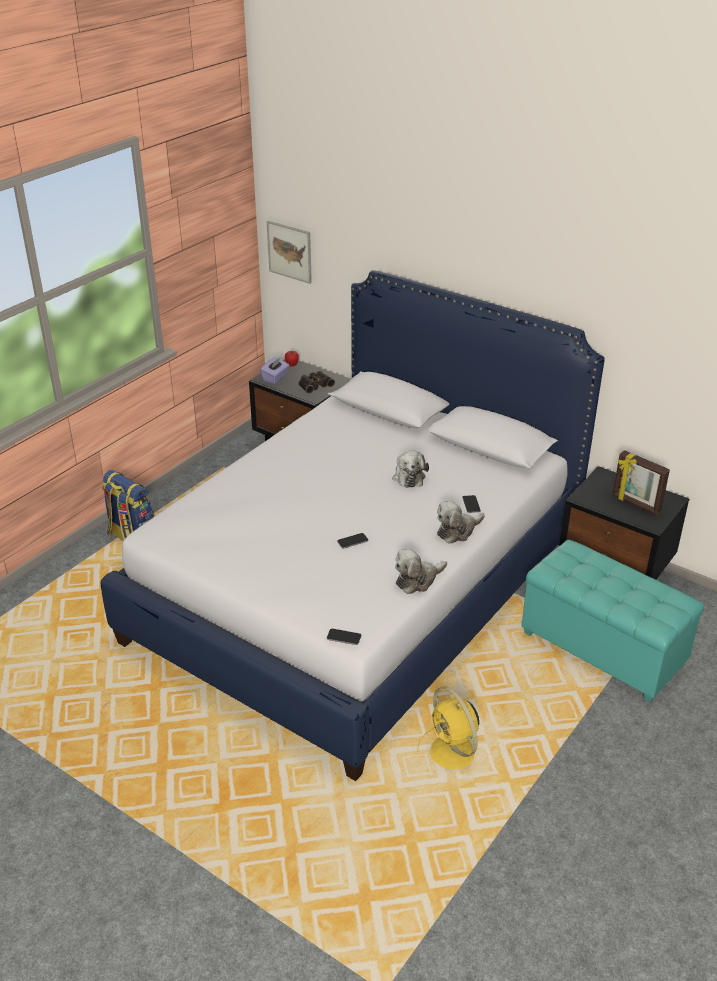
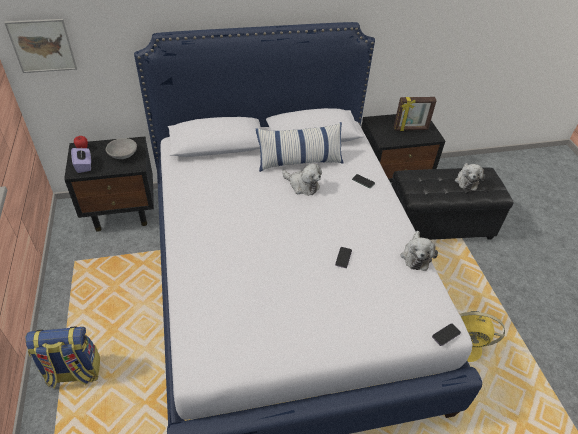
camera: 50 degrees left, 10 degrees up
binoculars [299,371,335,394] -> grey bowl [106,138,137,159]
plush toy [437,501,485,544] -> plush toy moved to [455,163,485,191]
turquoise ottoman [521,540,704,702] -> black ottoman [392,167,513,240]
none -> pillow [256,122,344,172]

